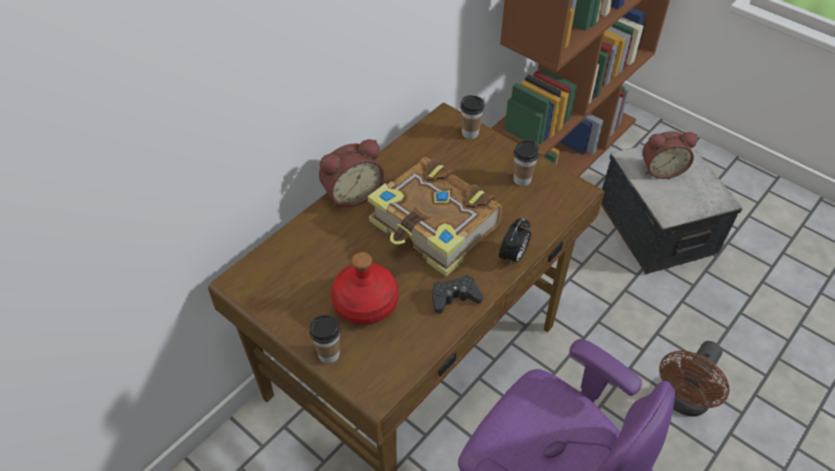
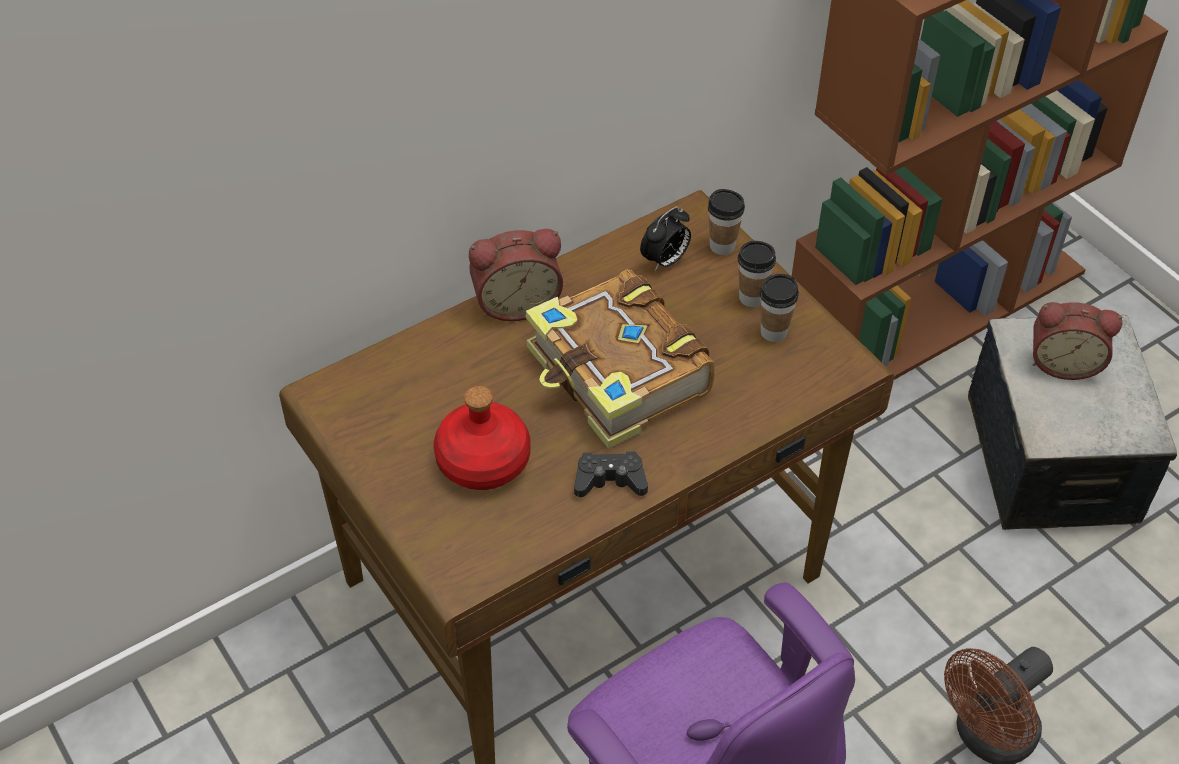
camera: 15 degrees right, 0 degrees up
cup [309,315,341,364] -> cup moved to [738,241,776,307]
alarm clock [499,218,531,266] -> alarm clock moved to [640,207,691,271]

